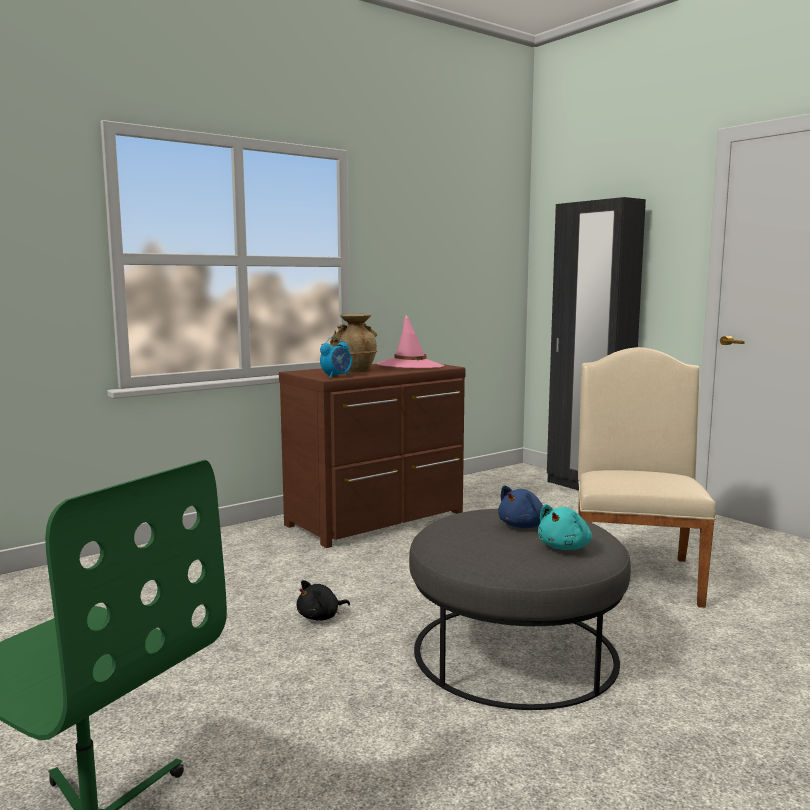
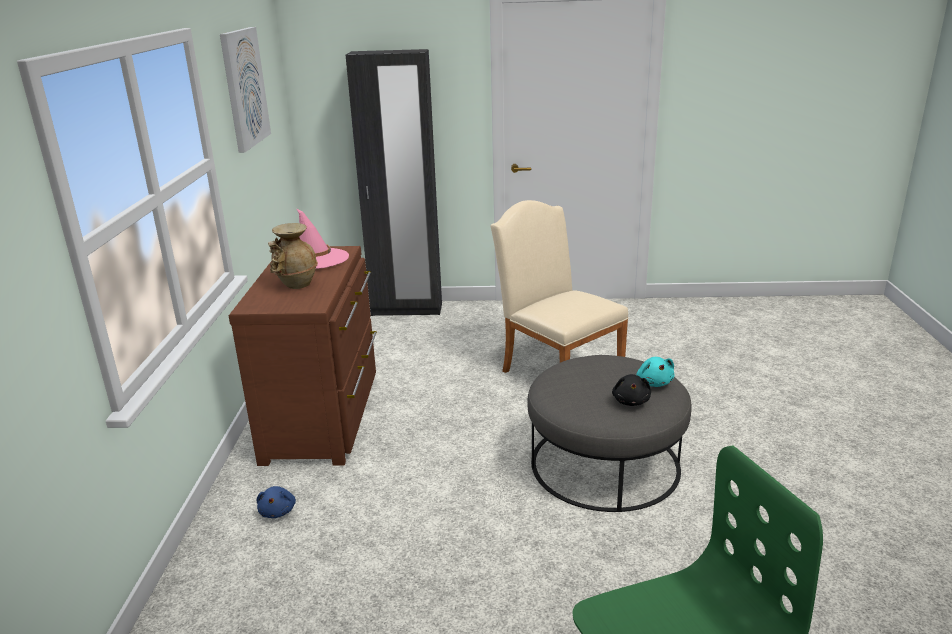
camera: 50 degrees left, 15 degrees up
black plush toy [297,580,350,621] -> black plush toy moved to [612,374,651,406]
alarm clock [320,337,352,378] -> none
blue plush toy [498,485,543,528] -> blue plush toy moved to [256,486,296,518]
none -> picture [220,27,271,153]

